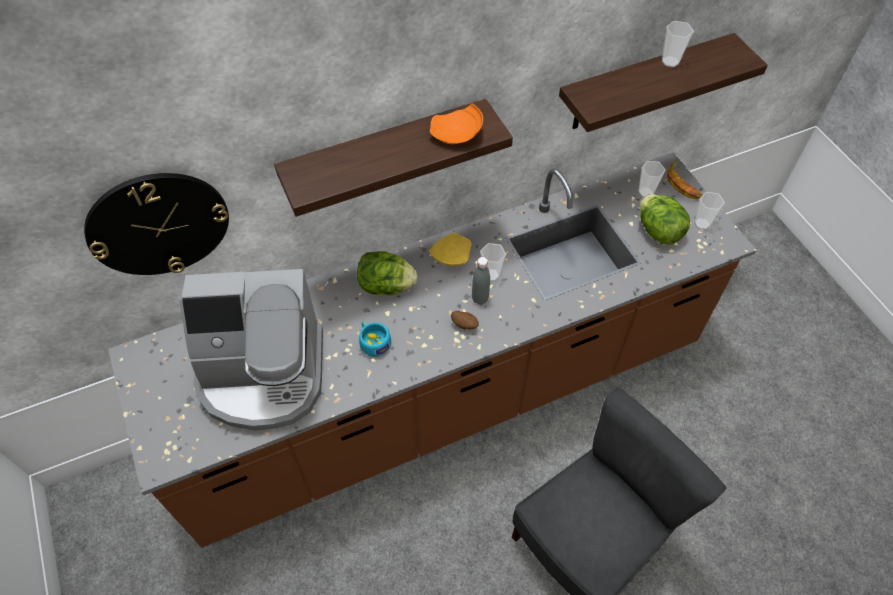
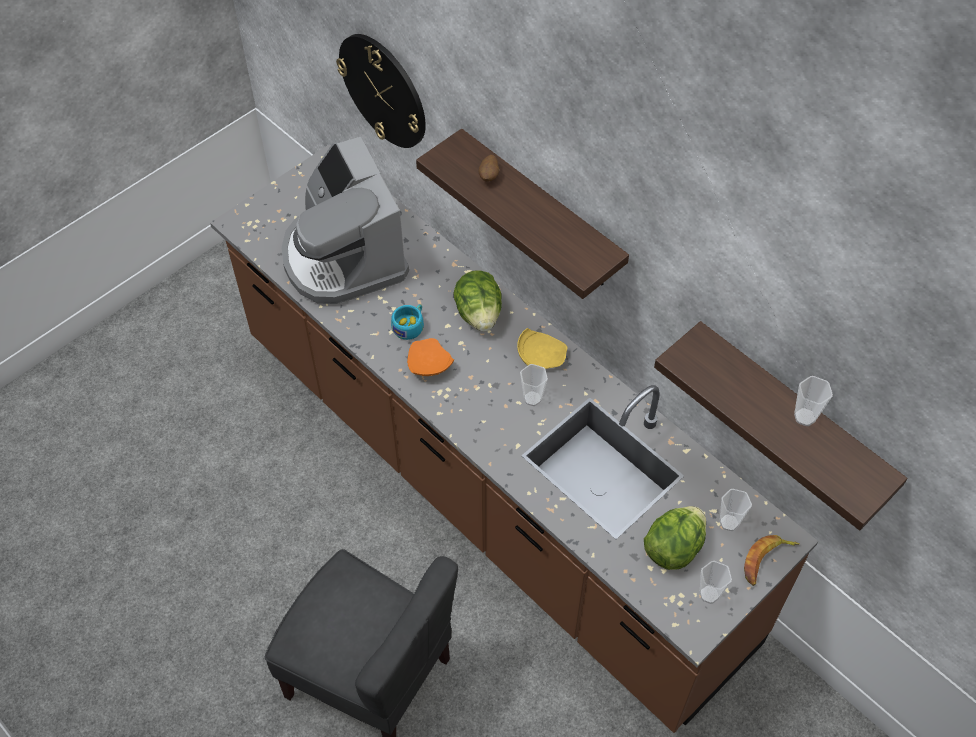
camera: 70 degrees right, 0 degrees up
orange plate [430,104,483,144] -> orange plate moved to [407,338,454,376]
potato [451,311,479,329] -> potato moved to [479,155,500,182]
grey bottle [472,257,490,305] -> none

